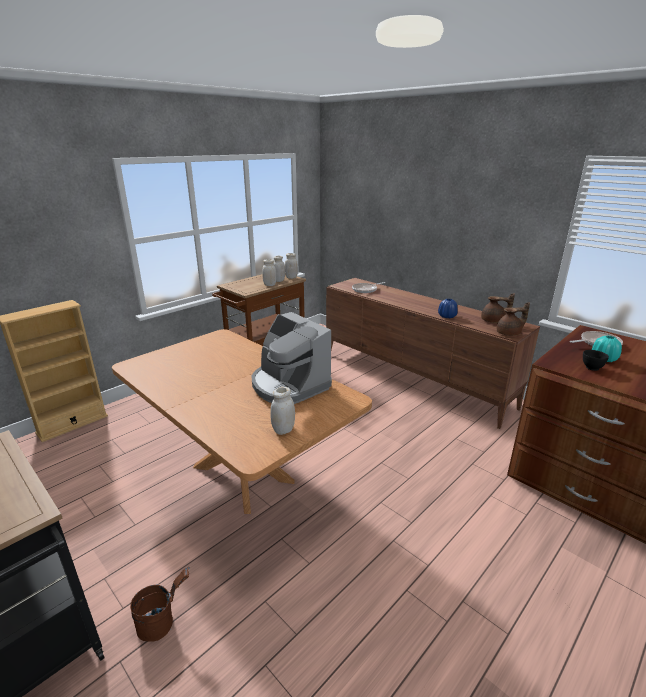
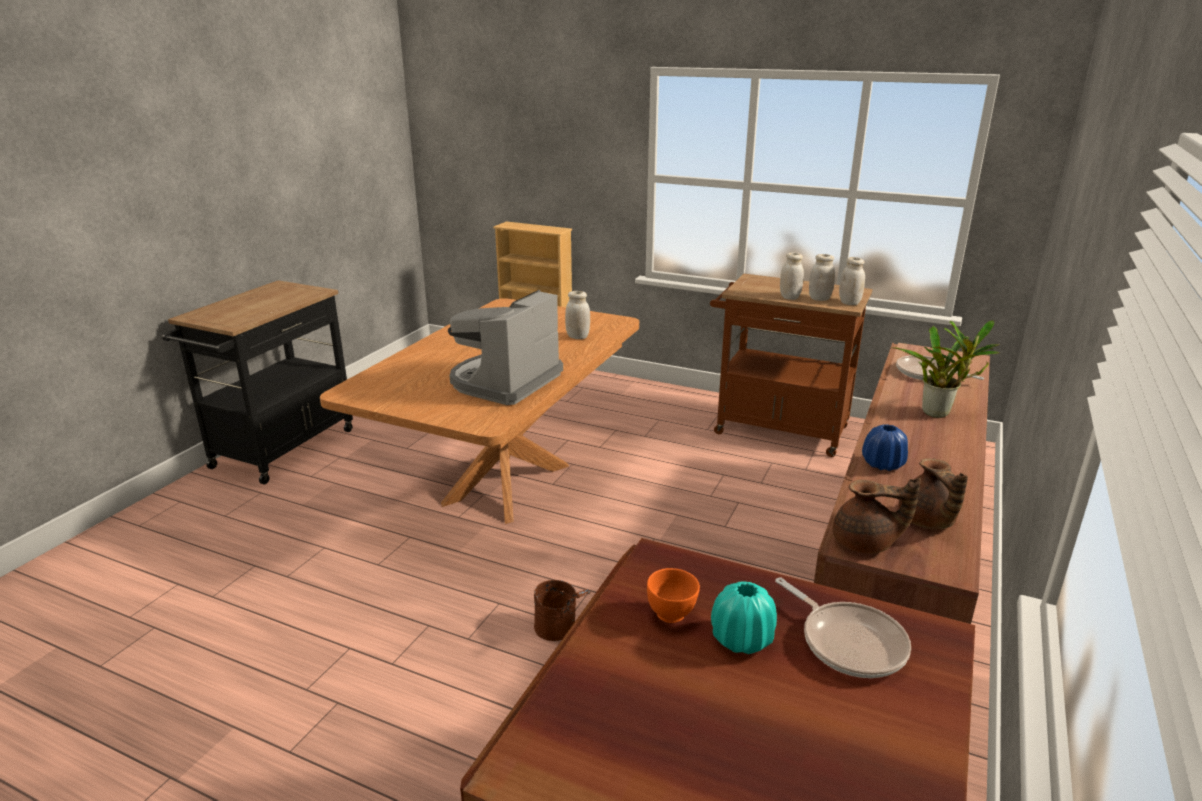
camera: 70 degrees right, 0 degrees up
brown bucket [130,567,190,642] -> brown bucket moved to [534,580,591,641]
white jar [270,387,295,435] -> white jar moved to [565,291,590,339]
brown teapot [497,302,530,336] -> brown teapot turned 45 degrees counterclockwise [833,478,921,553]
black bowl [583,350,609,371] -> orange bowl [647,568,700,623]
none -> potted plant [891,321,1000,418]

